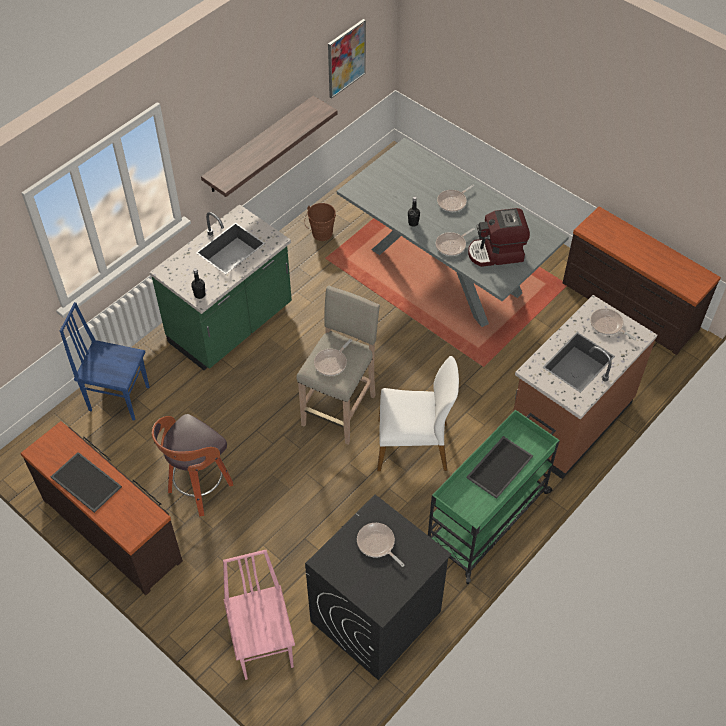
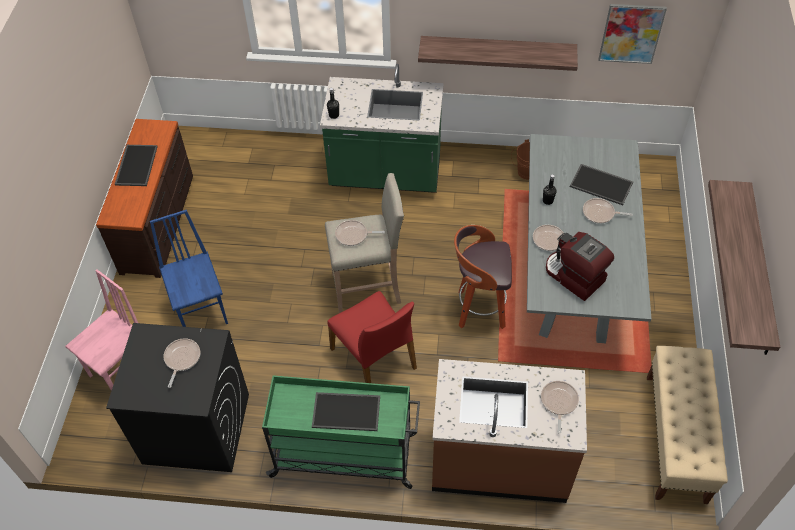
camera: 55 degrees right, 0 degrees up
blue chair [60,302,149,421] -> blue chair moved to [150,210,228,327]
stool [152,414,233,516] -> stool moved to [454,225,512,329]
white chair [377,356,459,471] -> red chair [328,291,417,383]
brown dresser [563,206,721,355] -> beige bench [647,346,728,504]
none -> tray [570,164,633,205]
none -> shelf [708,180,780,355]

